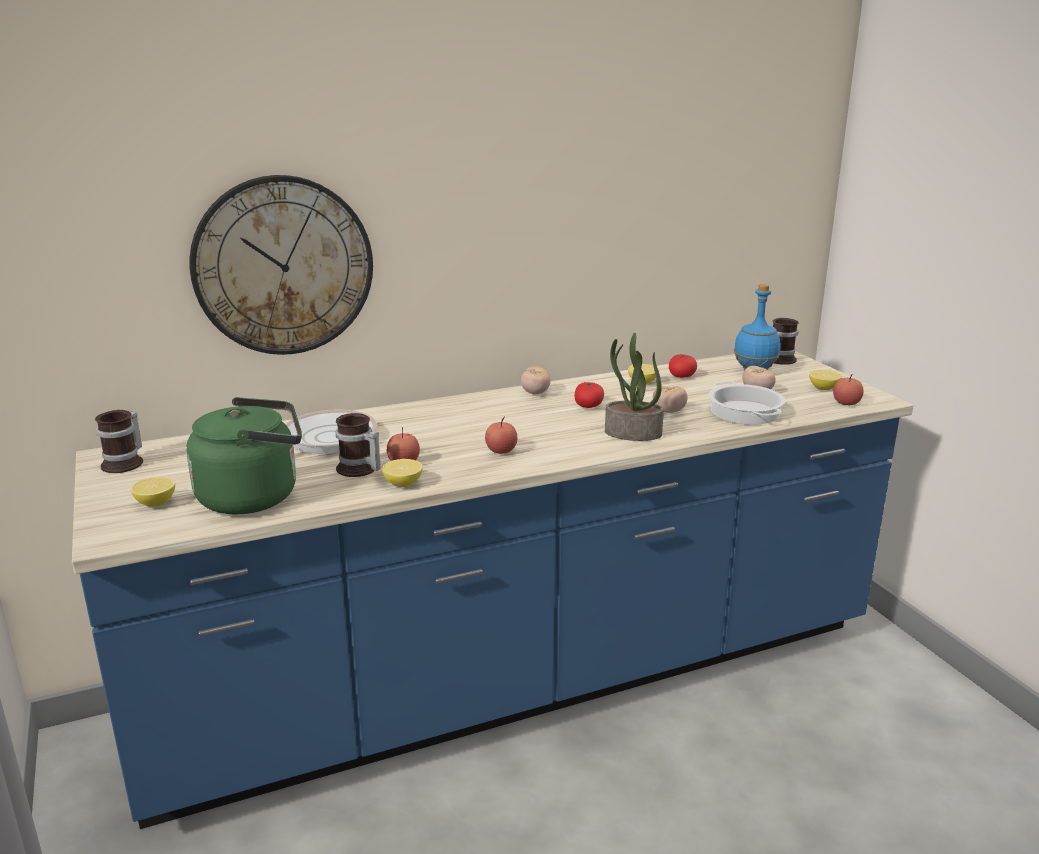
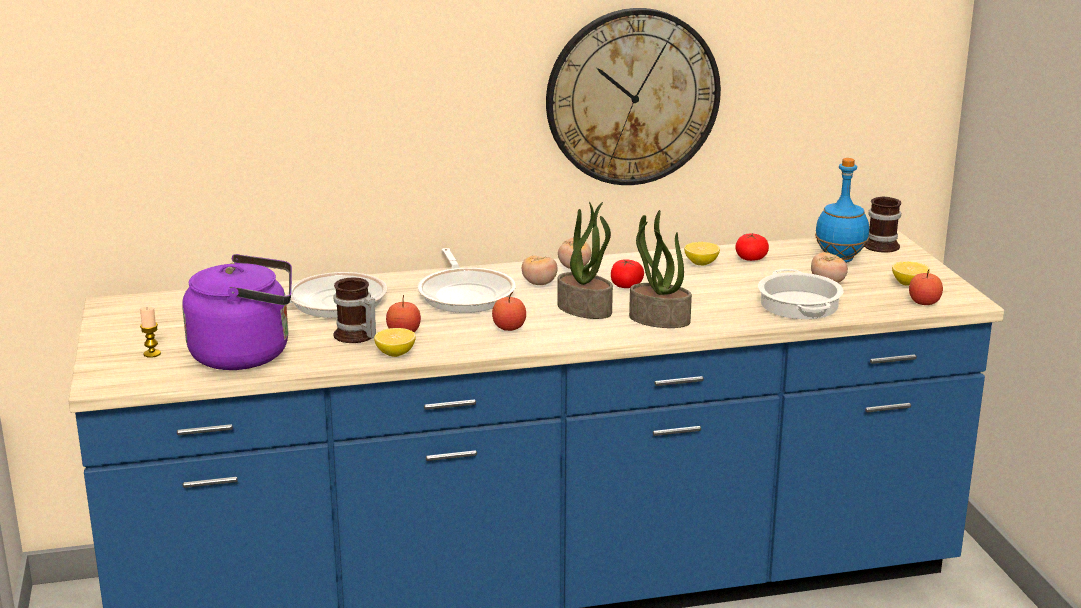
camera: 10 degrees right, 0 degrees up
mug [95,410,143,473] -> none
lemon [131,477,175,507] -> candle [140,307,161,358]
green kettle [186,397,302,514] -> purple kettle [182,254,292,370]
wall clock [190,175,373,355] -> wall clock moved to [546,8,721,185]
tomato [653,386,687,413] -> tomato moved to [522,255,558,285]
none -> frying pan [417,248,516,313]
none -> potted plant [557,202,613,319]

